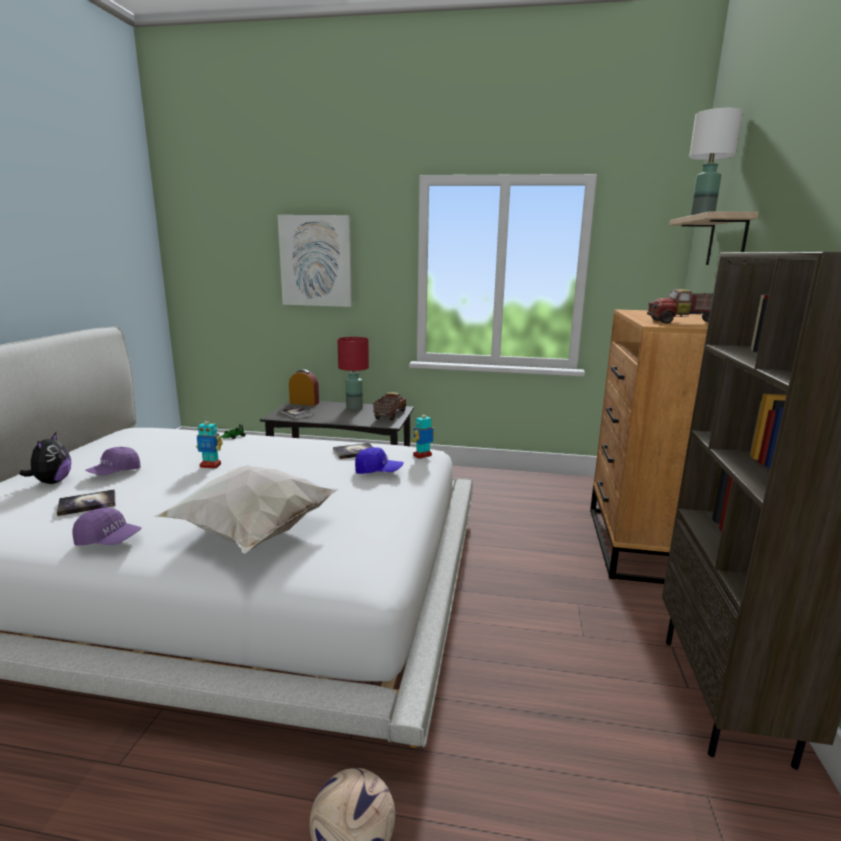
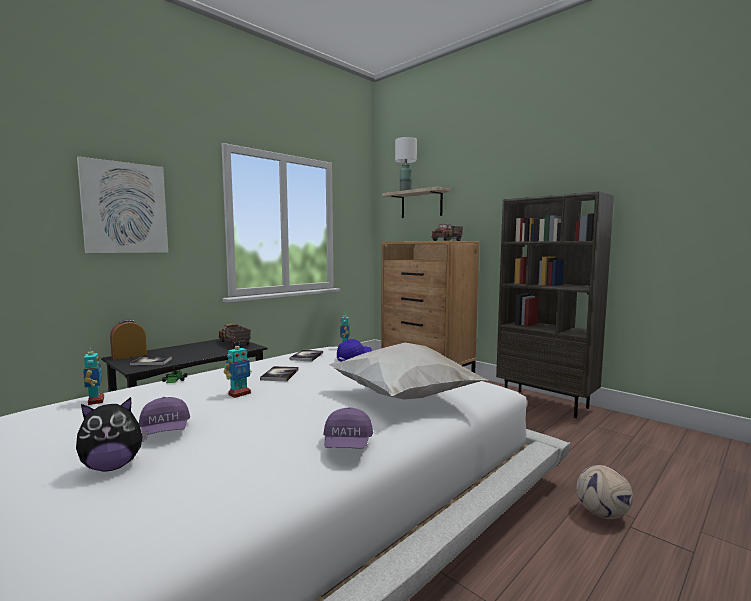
camera: 55 degrees left, 10 degrees down
plush toy [19,432,71,484] -> plush toy turned 120 degrees clockwise [76,397,148,471]
book [57,489,116,516] -> book moved to [260,366,299,381]
purple cap [72,508,142,546] -> purple cap turned 135 degrees clockwise [323,407,373,449]
red table lamp [337,337,369,410] -> none
none -> toy robot [83,346,104,405]

